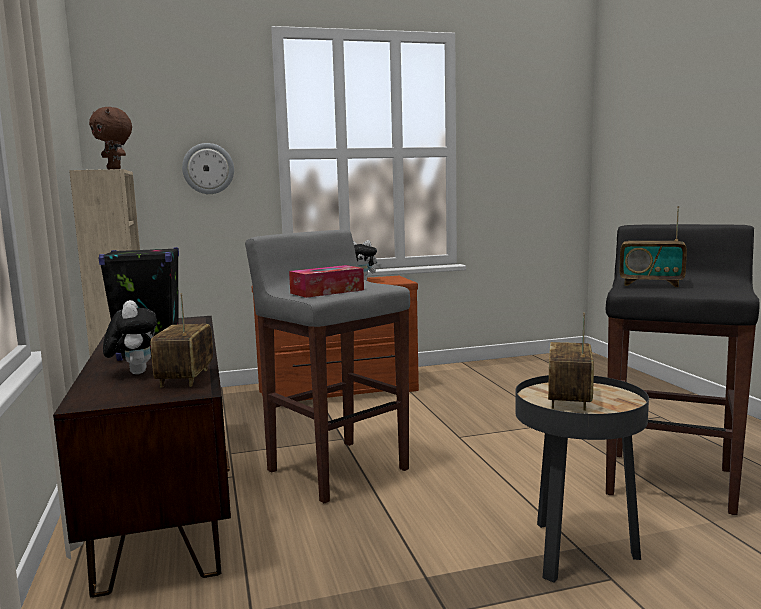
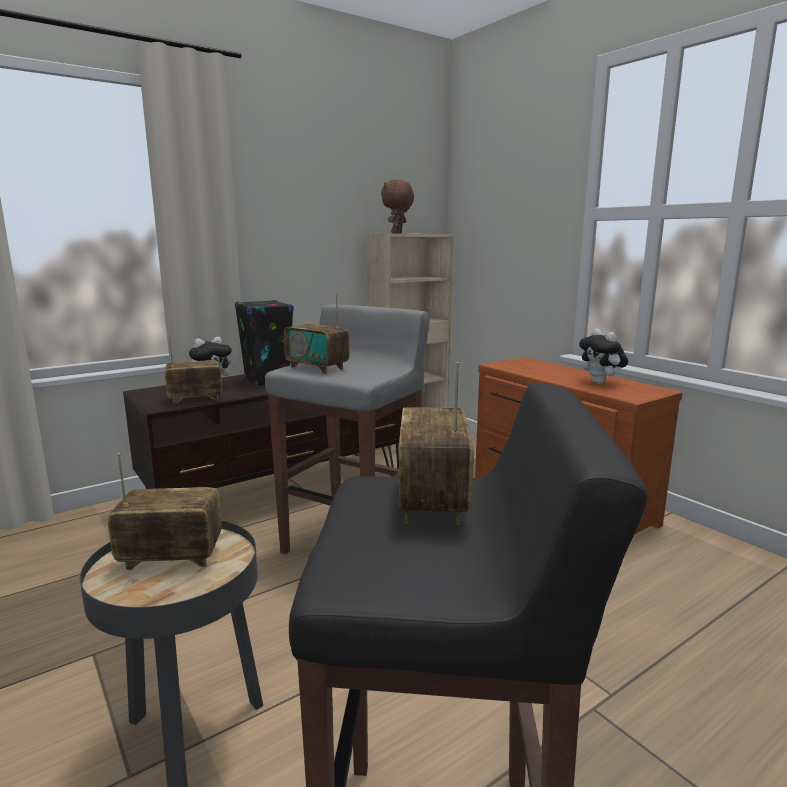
camera: 70 degrees right, 5 degrees up
wall clock [182,143,234,194] -> none
tissue box [289,265,364,298] -> radio [284,293,350,374]

